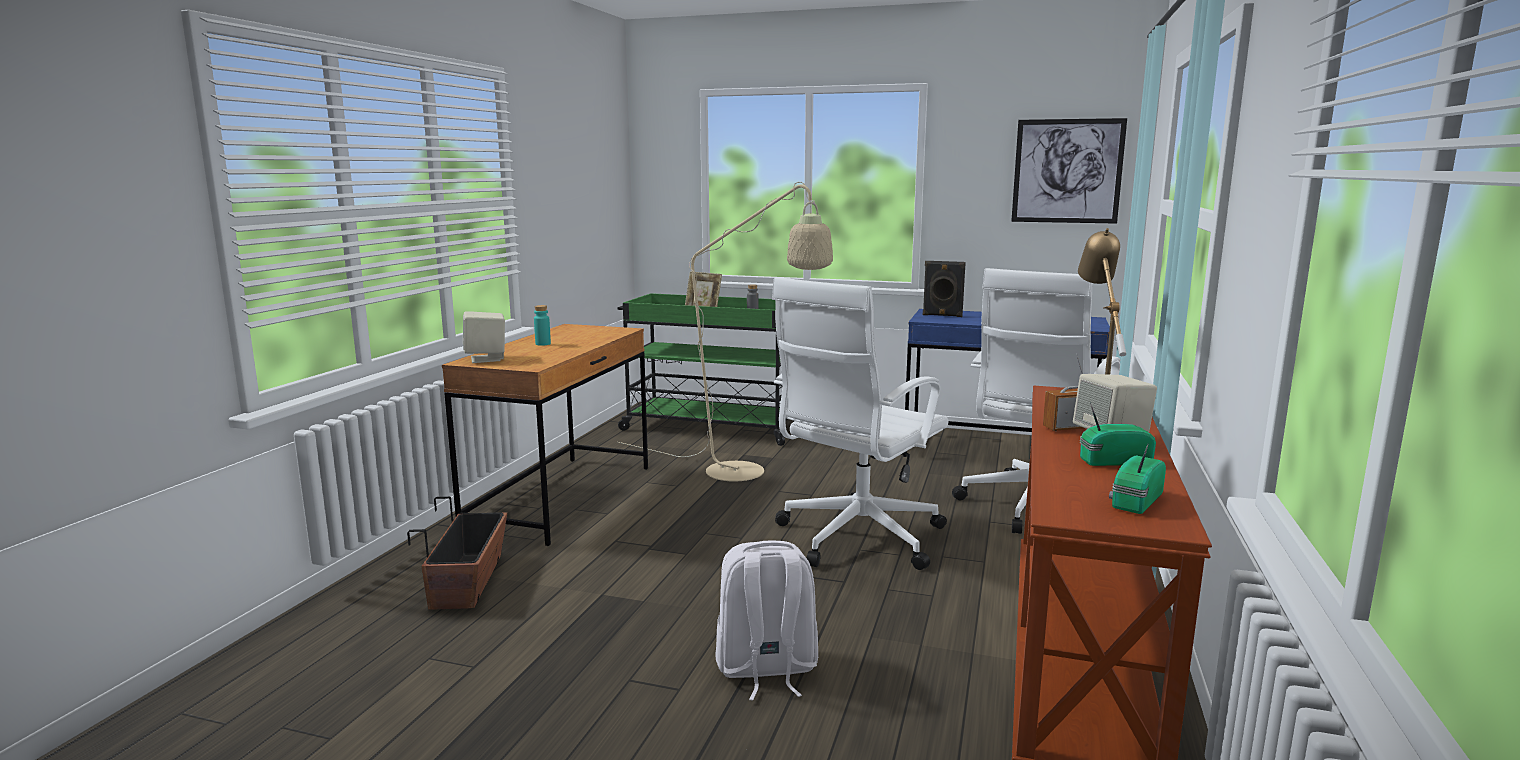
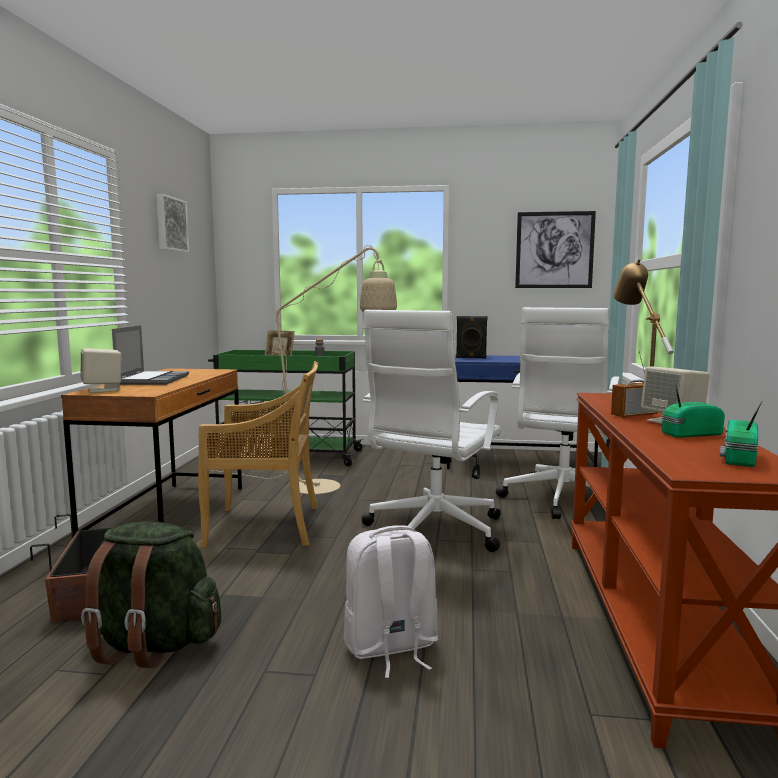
camera: 10 degrees left, 5 degrees down
turquoise bottle [534,305,551,346] -> laptop [112,325,189,385]
none -> green backpack [81,521,221,668]
none -> picture [156,194,189,253]
none -> beige chair [198,361,318,547]

